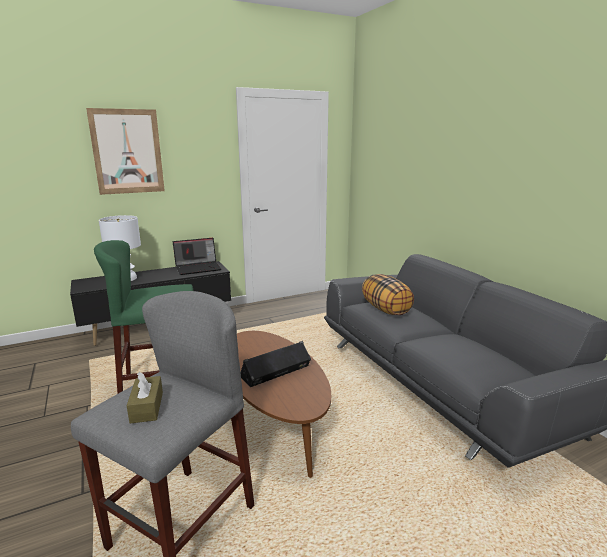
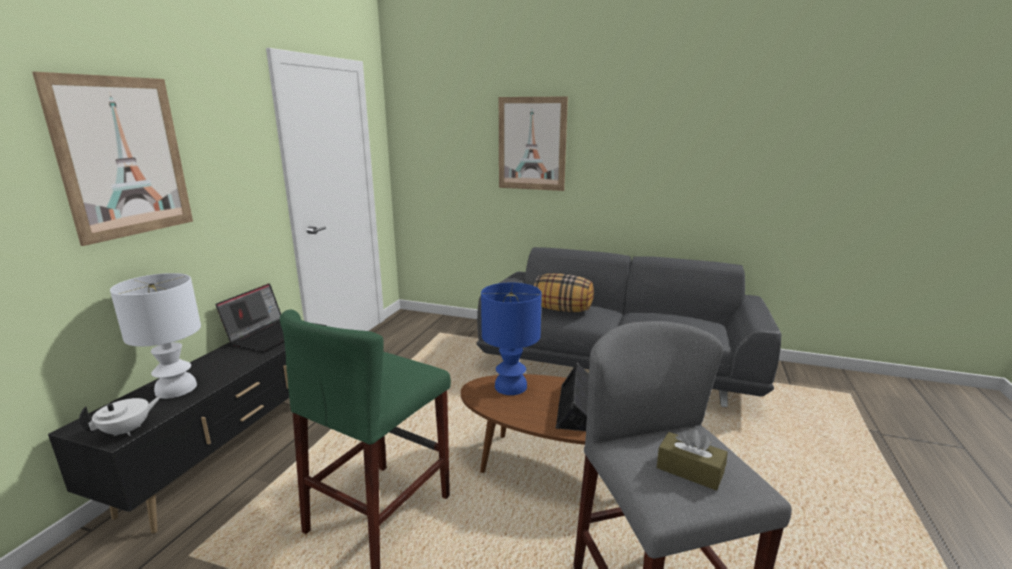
camera: 45 degrees left, 0 degrees up
none -> white teapot [79,396,162,436]
none -> blue table lamp [481,282,542,395]
none -> picture [499,96,568,191]

